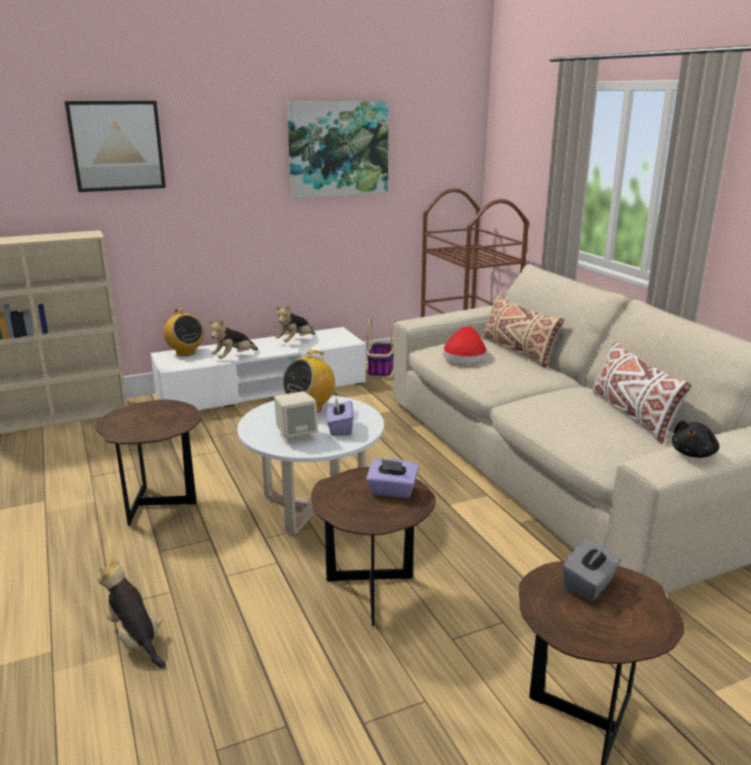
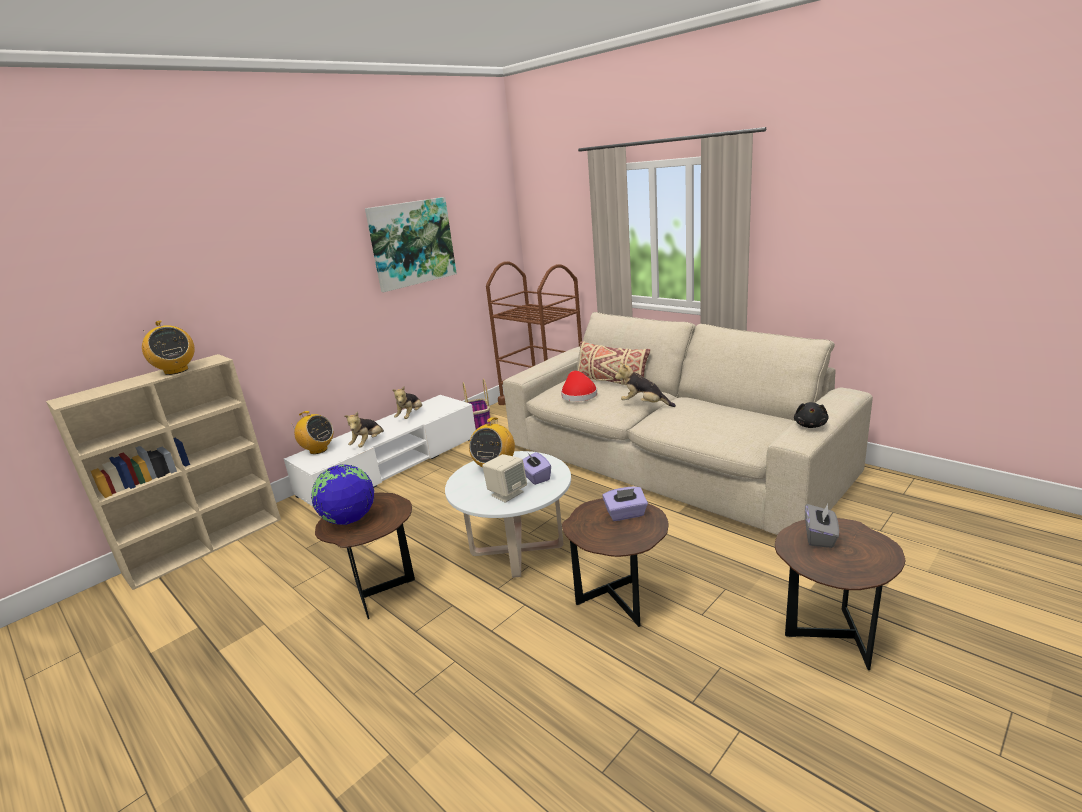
camera: 20 degrees left, 0 degrees up
picture [65,101,166,192] -> none
plush toy [98,556,166,669] -> plush toy moved to [615,362,676,407]
white pillow [592,342,692,444] -> none
none -> radio [142,320,195,375]
none -> globe [311,464,374,525]

